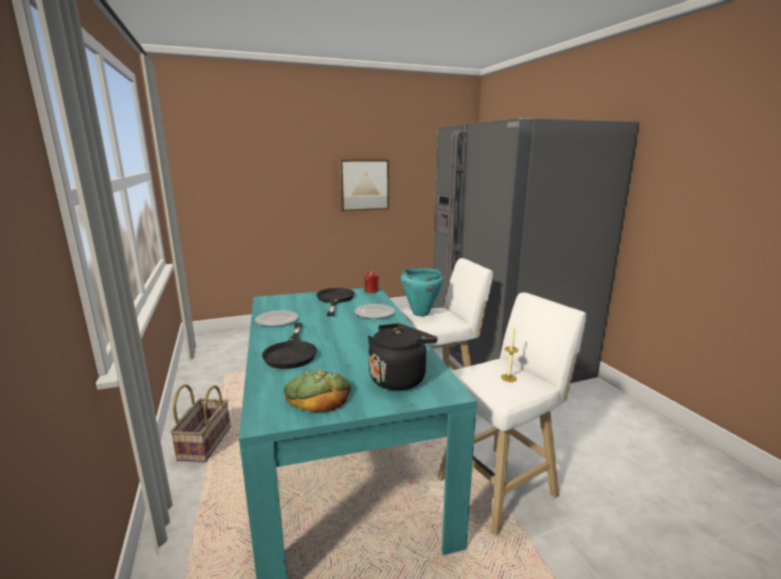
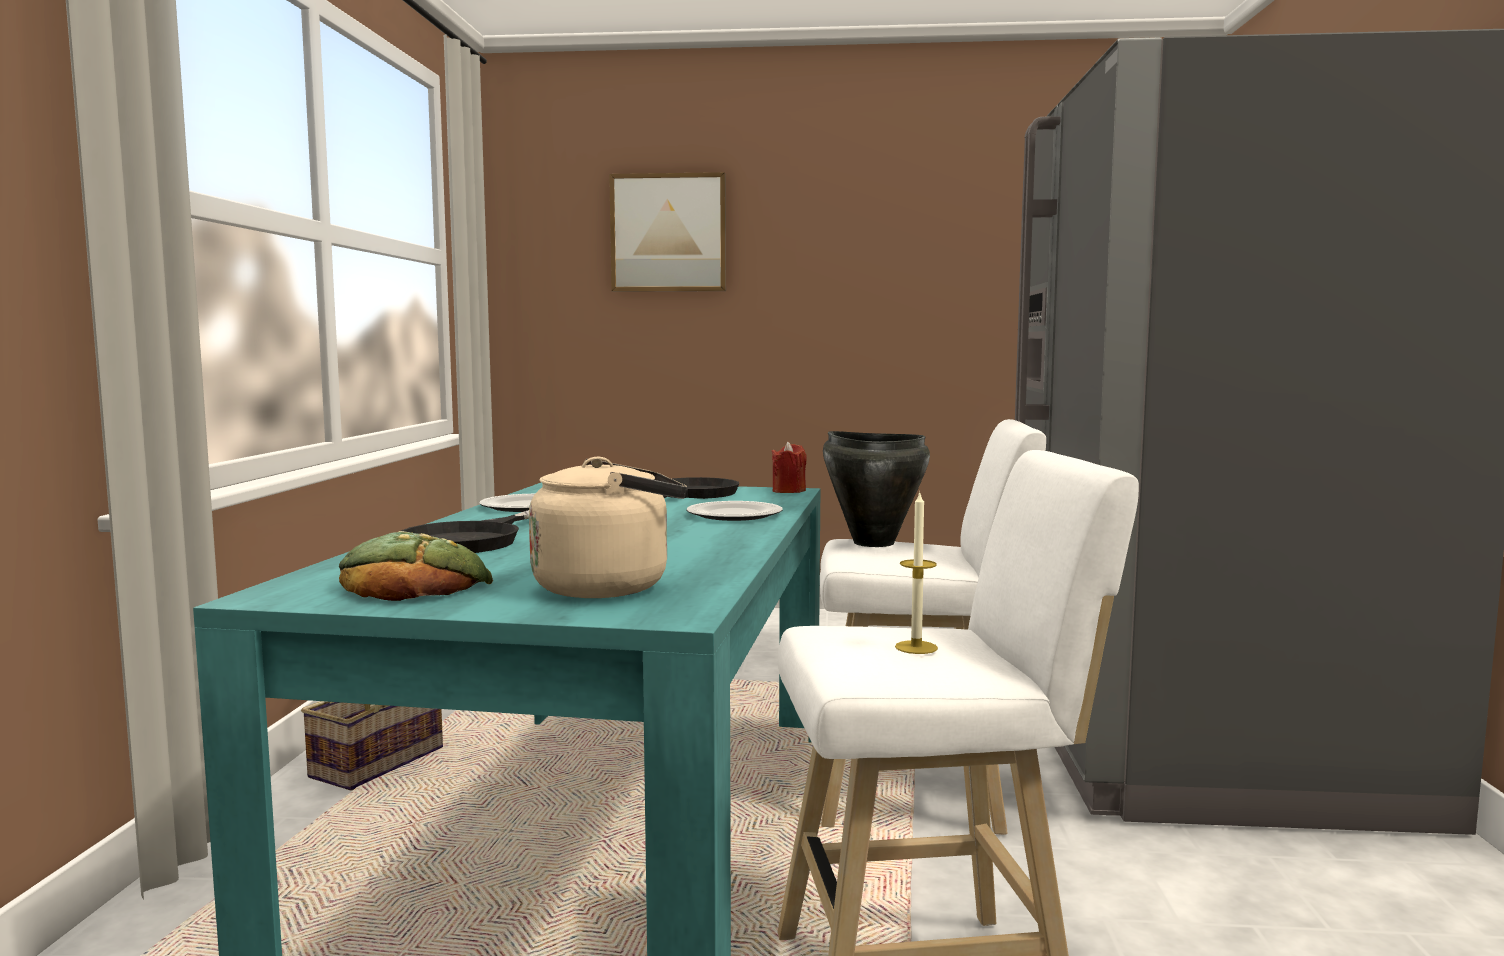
camera: 25 degrees right, 10 degrees down
picture [340,159,389,212] -> picture moved to [609,172,726,292]
black kettle [368,323,438,390] -> beige kettle [529,457,687,598]
turquoise cooking pot [401,268,443,317] -> black cooking pot [823,431,930,547]

